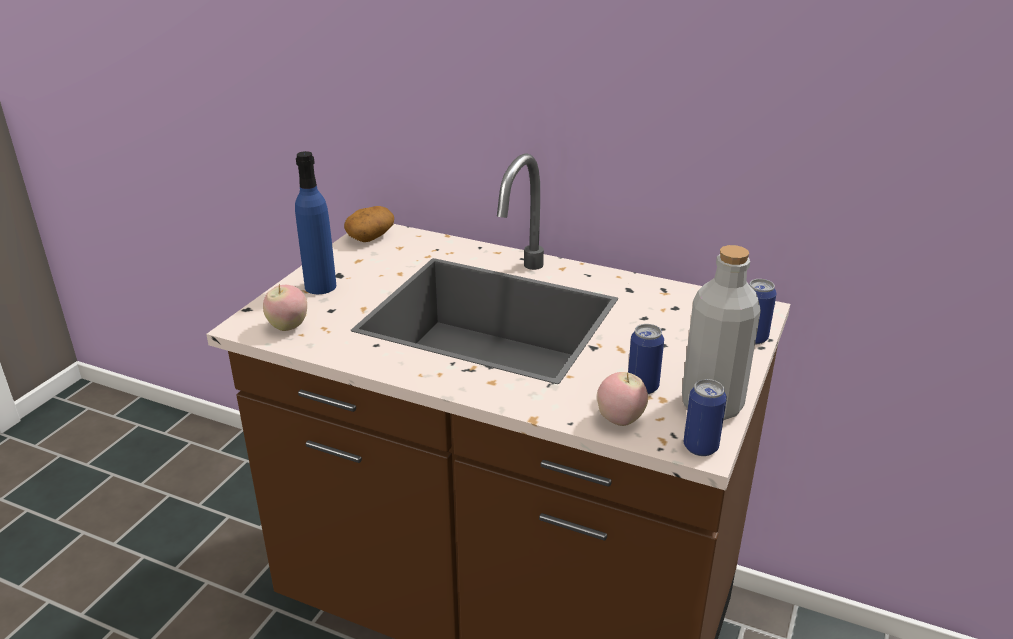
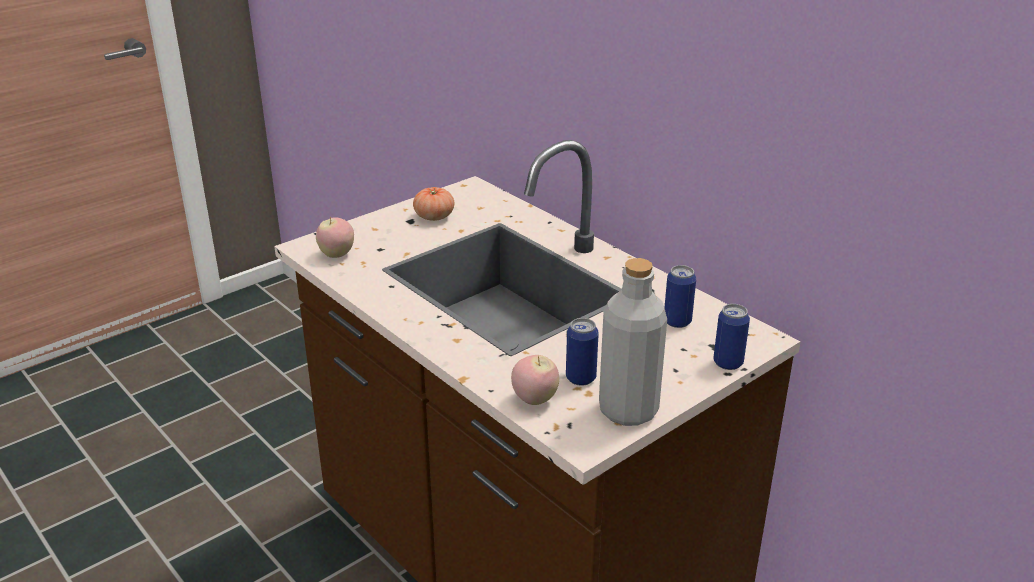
camera: 25 degrees right, 0 degrees up
blue bottle [295,151,336,294] -> none
potato [344,206,394,242] -> none
can [684,379,727,456] -> can moved to [665,265,696,328]
none -> tomato [413,187,454,221]

